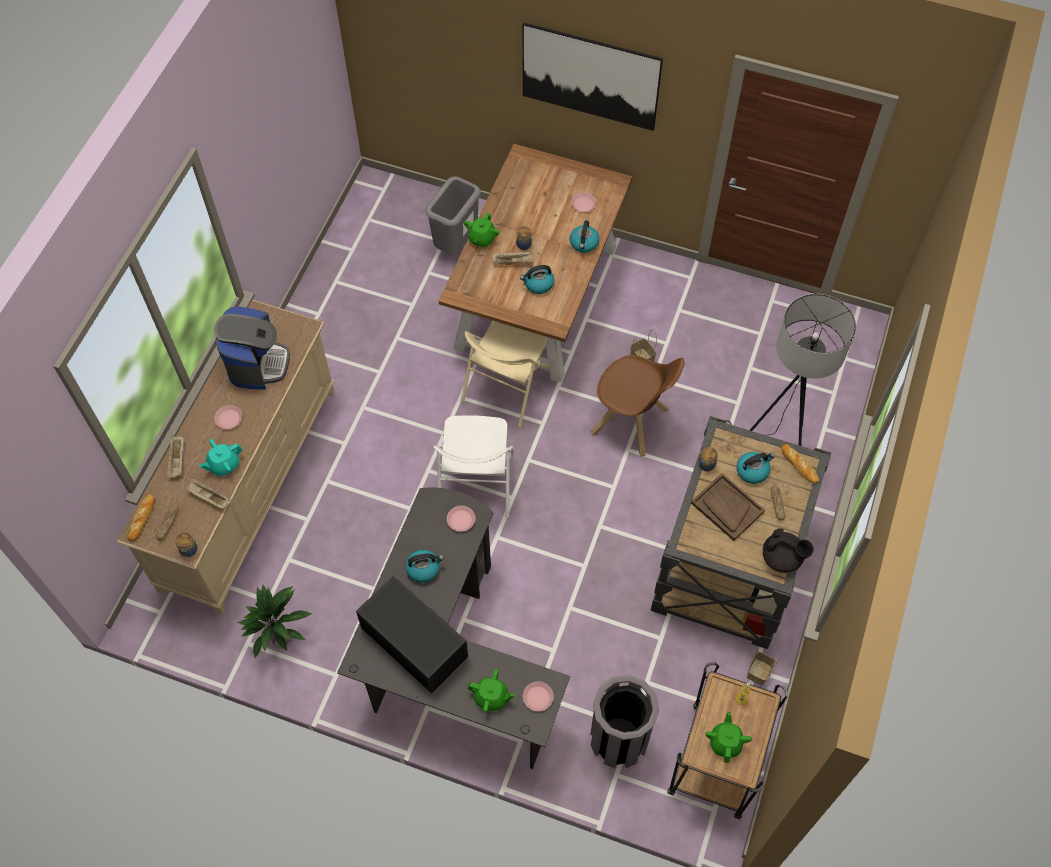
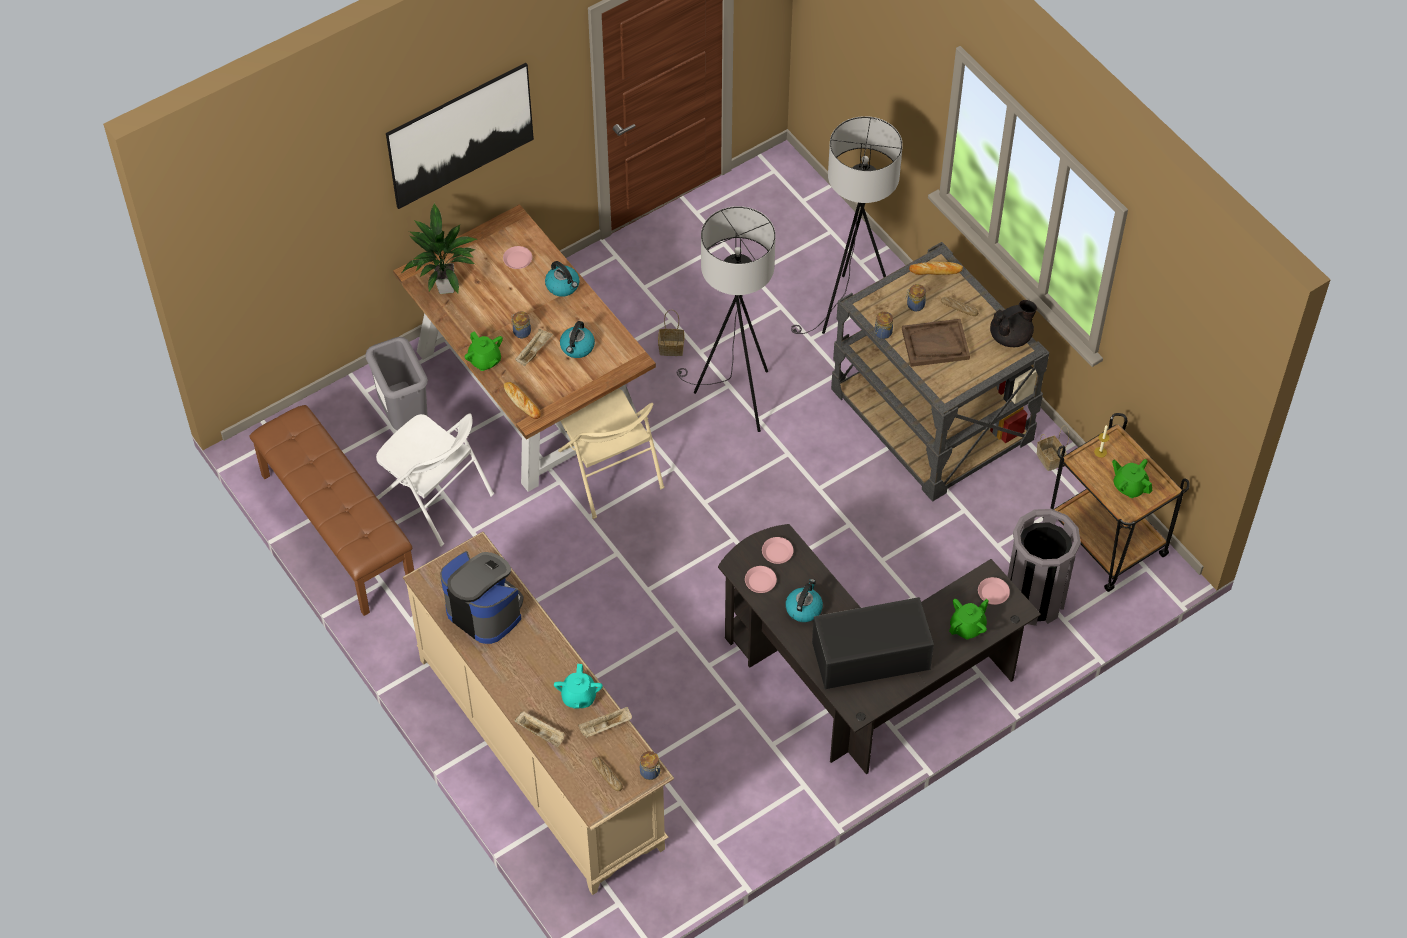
camera: 55 degrees left, 5 degrees down
bread [127,494,155,542] -> bread moved to [504,382,541,419]
pink plate [214,405,243,429] -> pink plate moved to [745,566,777,593]
potted plant [237,585,313,658] -> potted plant moved to [402,202,477,294]
white chair [434,415,514,517] -> white chair moved to [376,414,494,547]
brown chair [591,355,685,457] -> grey floor lamp [677,206,776,432]
kettle [736,452,775,484] -> jar [905,284,926,311]
none -> brown bench [249,405,414,616]

